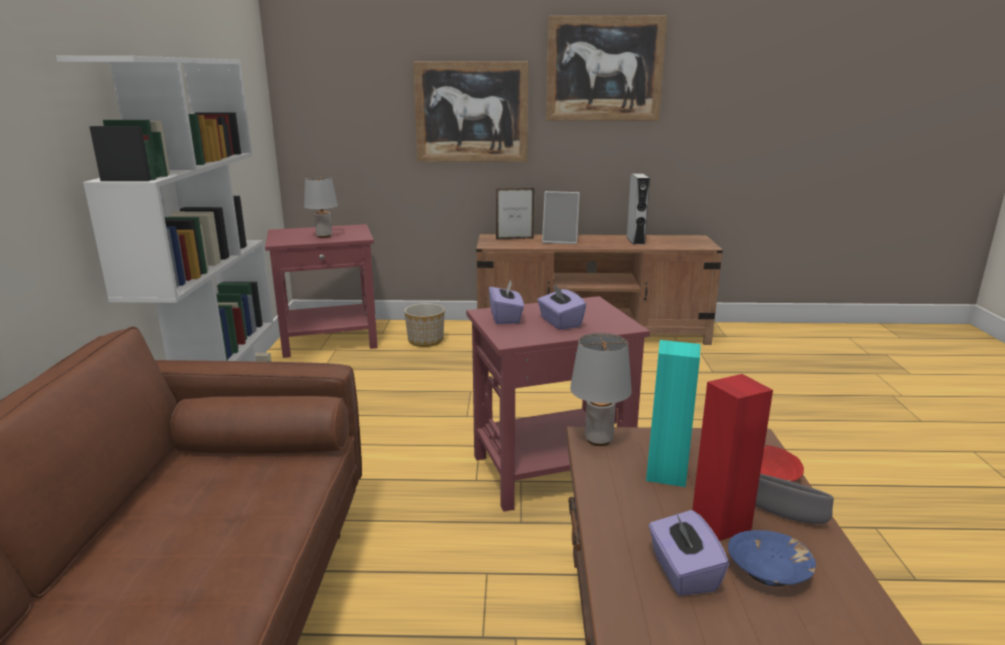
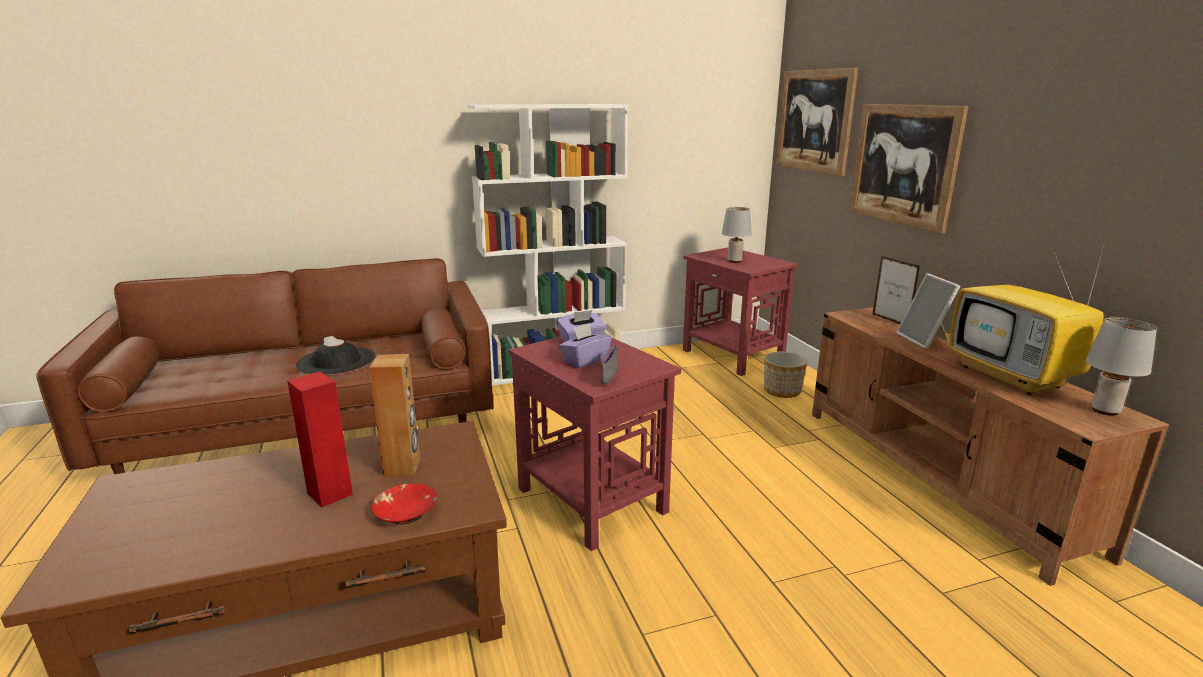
camera: 70 degrees right, 0 degrees up
picture [546,15,667,121] -> picture moved to [776,68,858,176]
grey table lamp [570,333,632,446] -> grey table lamp moved to [1086,317,1157,416]
grey speaker [626,173,650,245] -> television [949,242,1105,395]
turquoise speaker [646,340,701,487] -> brown speaker [369,354,420,476]
purple tissue box [649,510,729,596] -> none
blue bowl [728,530,816,586] -> none
grey bowl [755,474,834,524] -> grey bowl moved to [600,345,618,384]
none -> black hat [296,336,376,375]

